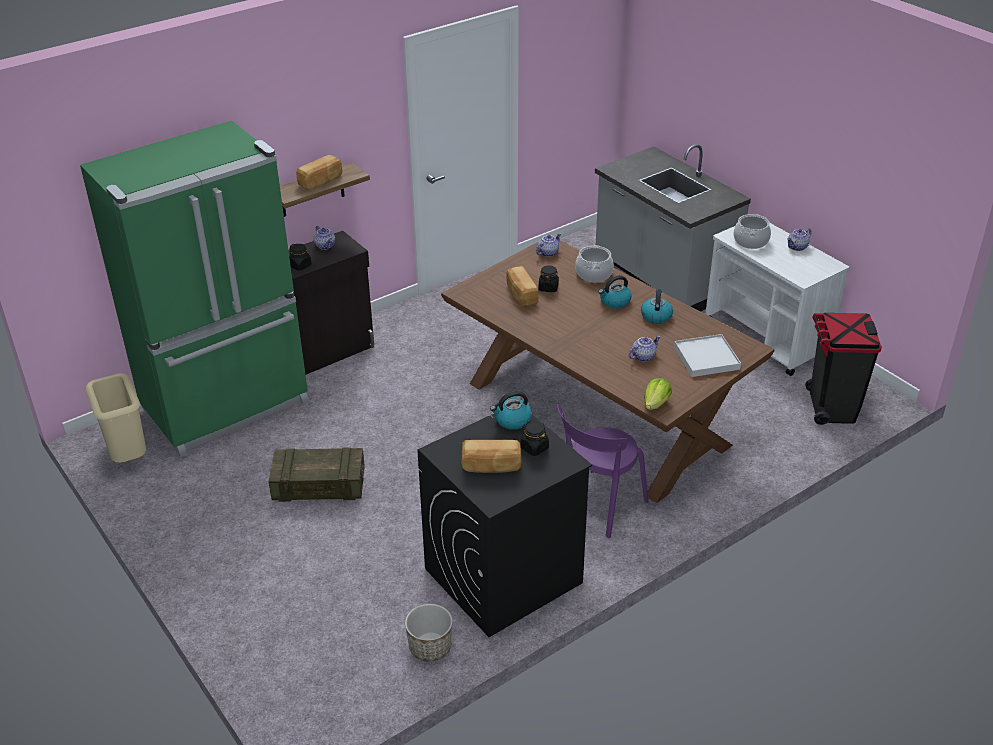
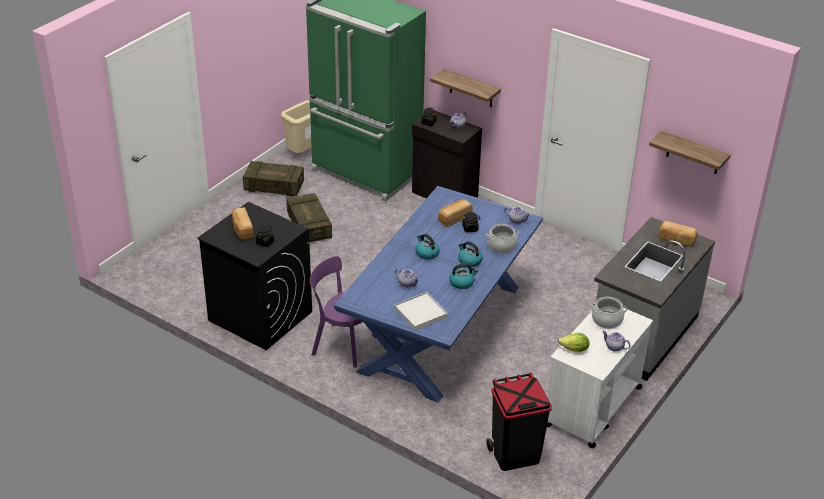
camera: 70 degrees right, 0 degrees up
bread [296,155,342,190] -> bread moved to [658,220,698,247]
planter [405,604,452,661] -> none
brown dining table [441,240,775,503] -> blue dining table [334,186,543,403]
kettle [490,391,532,430] -> kettle moved to [416,234,440,260]
lettuce [644,378,672,410] -> lettuce moved to [558,333,590,352]
none -> crate [243,161,304,197]
none -> shelf [649,131,730,174]

